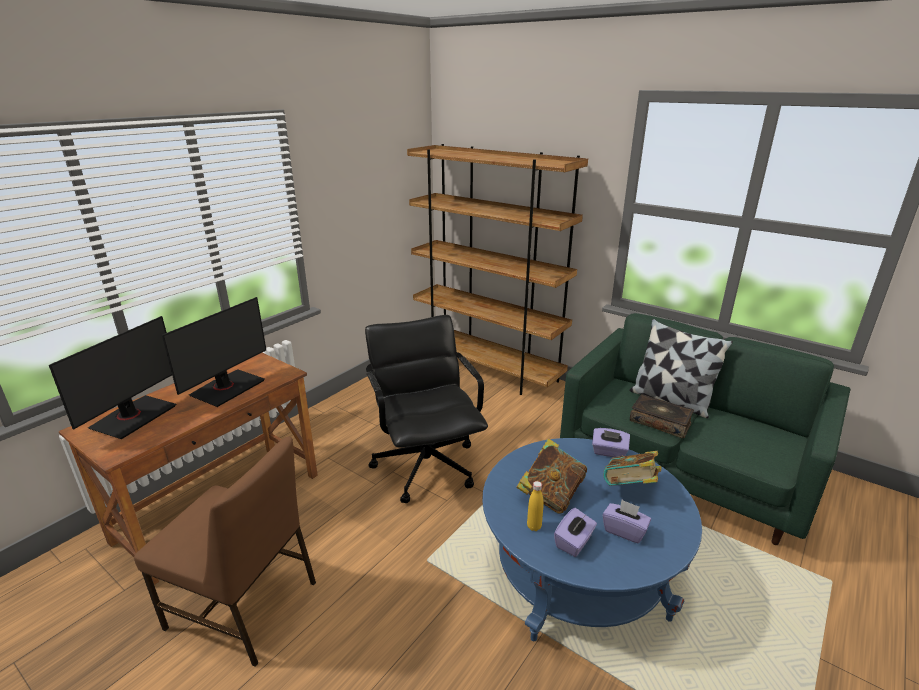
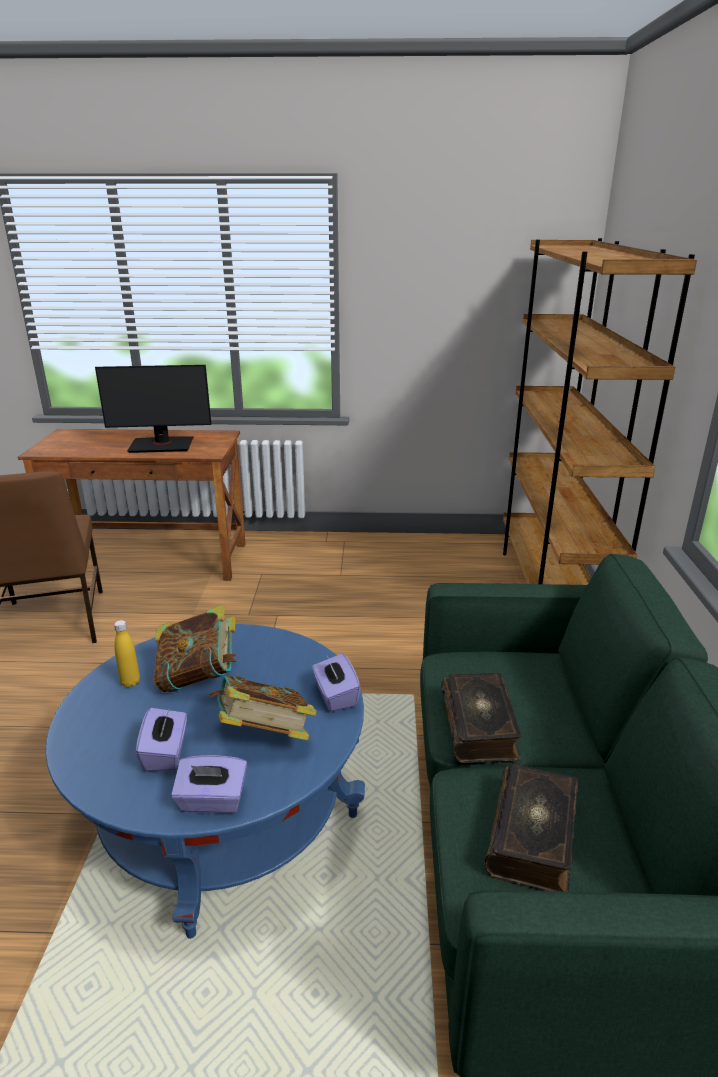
camera: 55 degrees right, 0 degrees up
monitor [49,316,176,439] -> none
black office chair [365,315,488,503] -> none
purple tissue box [554,508,597,557] -> purple tissue box moved to [171,755,247,813]
pillow [629,319,733,418] -> none
none -> book [484,764,578,892]

